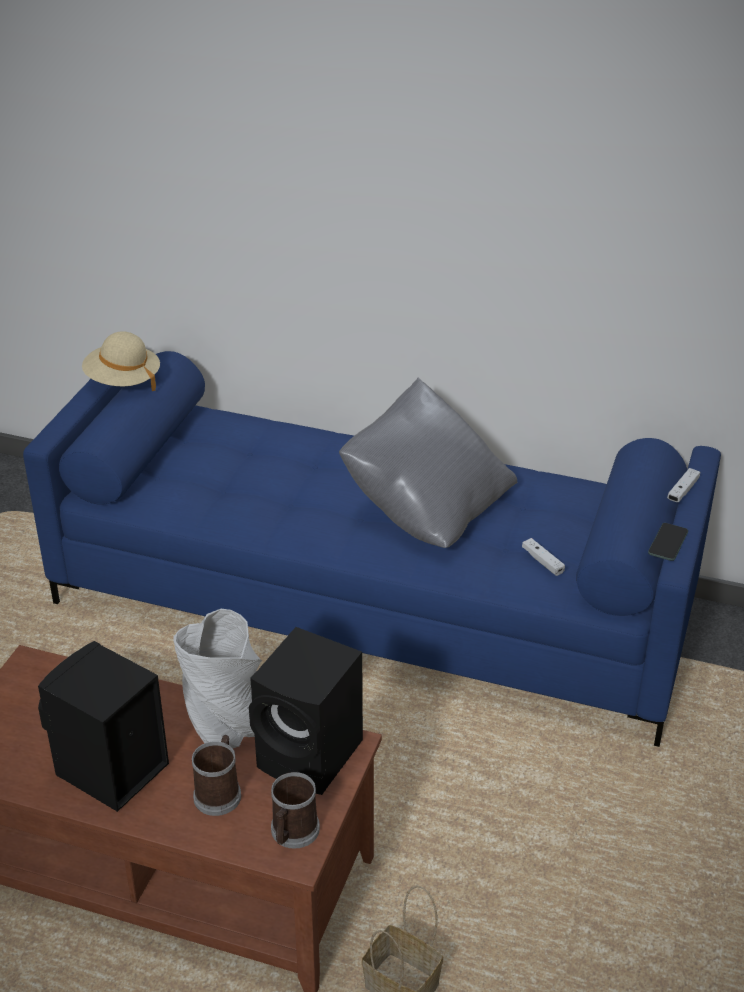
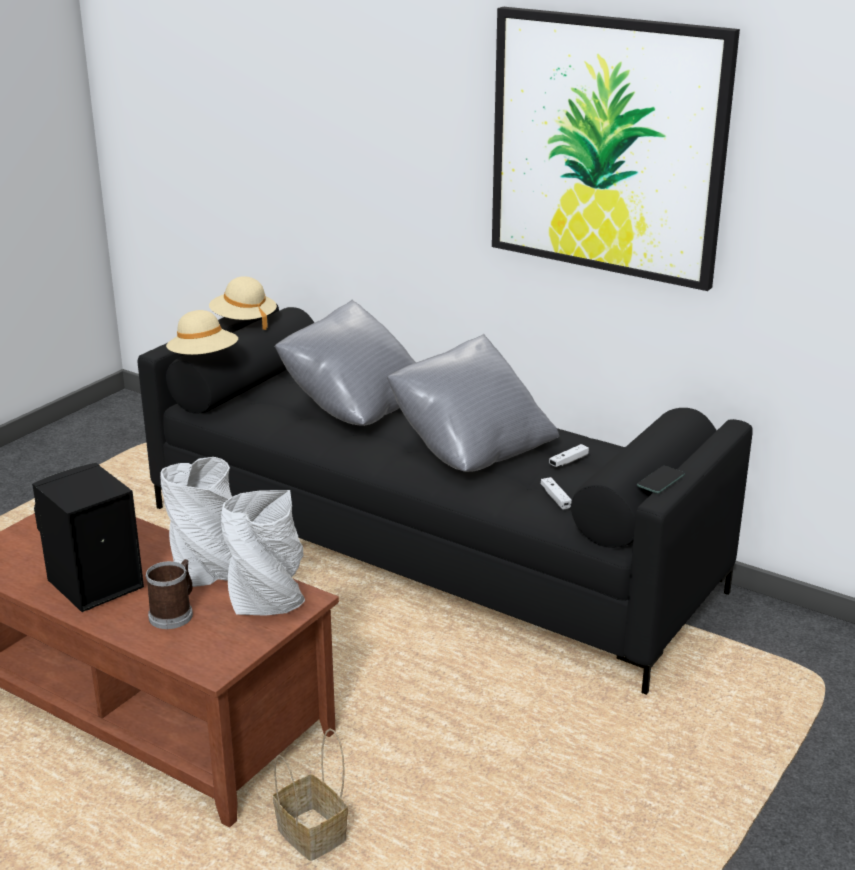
camera: 15 degrees right, 10 degrees down
blue sofa [23,351,721,747] -> black sofa [138,304,753,695]
black speaker [249,627,363,795] -> grey vase [221,490,305,616]
mug [271,772,320,849] -> none
white game controller [667,468,700,502] -> white game controller moved to [549,444,589,467]
none -> beige hat [166,310,238,355]
none -> grey pillow [275,300,416,425]
none -> picture [492,7,740,291]

